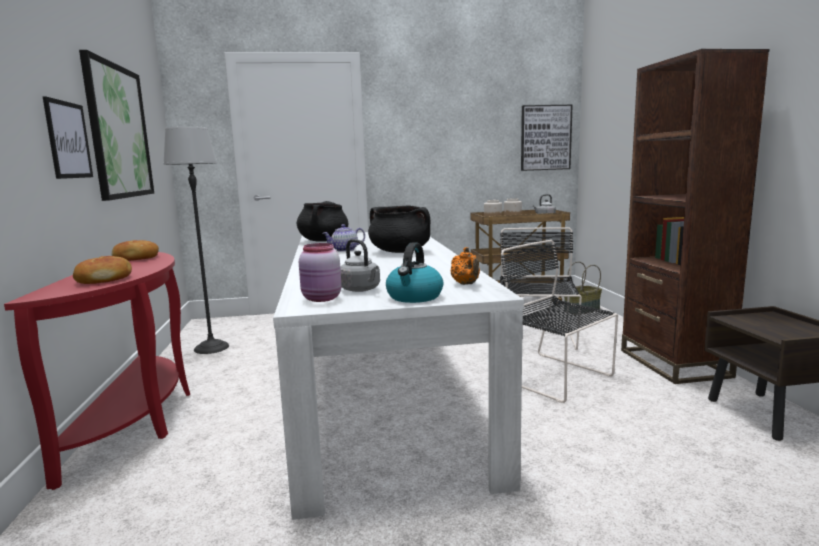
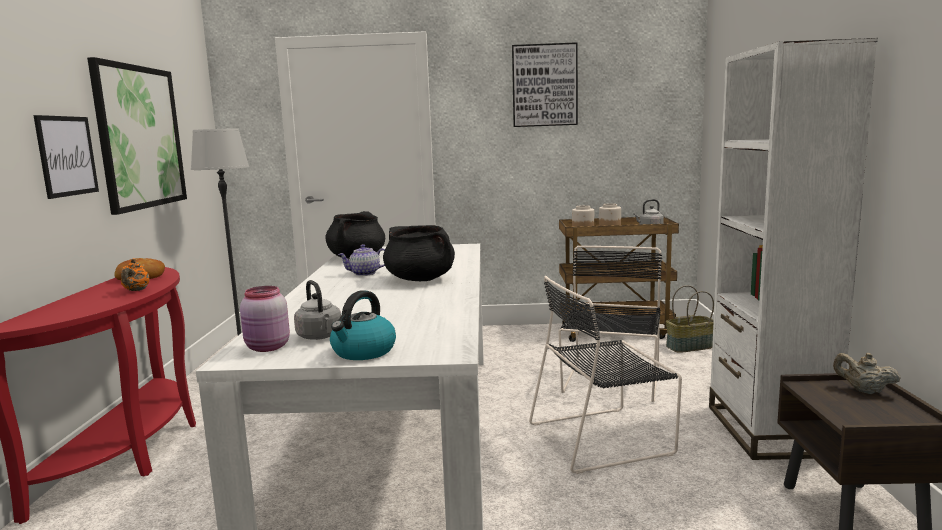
camera: 10 degrees right, 0 degrees up
bread [73,256,132,284] -> none
orange teapot [451,247,480,285] -> orange teapot moved to [121,259,149,291]
black chair [500,240,618,403] -> black chair turned 75 degrees counterclockwise [529,276,682,474]
picture [521,105,573,171] -> picture moved to [512,42,578,127]
brown bookcase [621,49,769,384] -> white bookcase [709,38,878,460]
none -> beige teapot [833,353,901,394]

